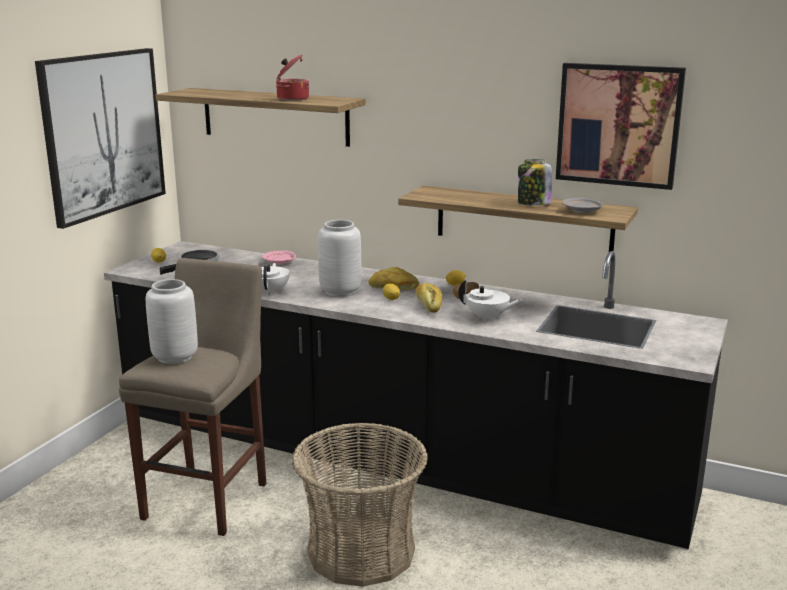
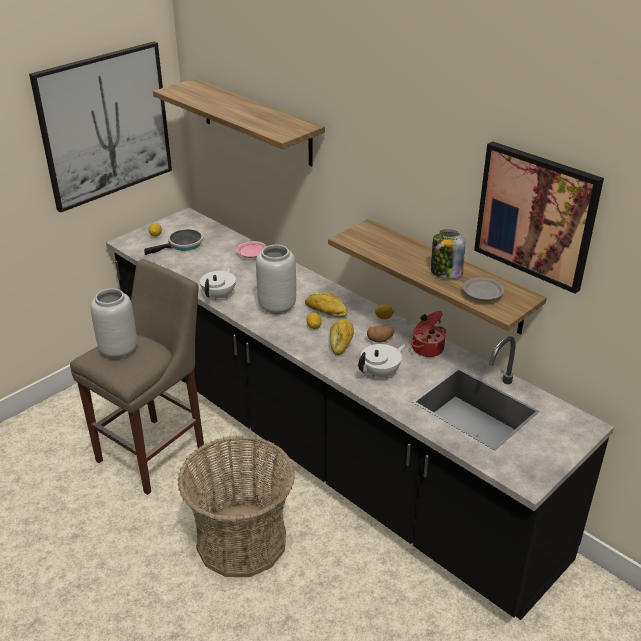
camera: 20 degrees right, 15 degrees up
cooking pot [276,54,309,101] -> cooking pot moved to [411,311,446,357]
white teapot [459,280,522,322] -> white teapot turned 75 degrees counterclockwise [358,344,405,379]

